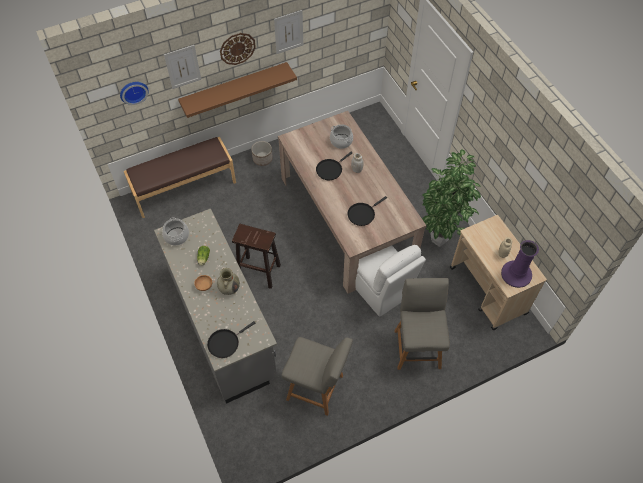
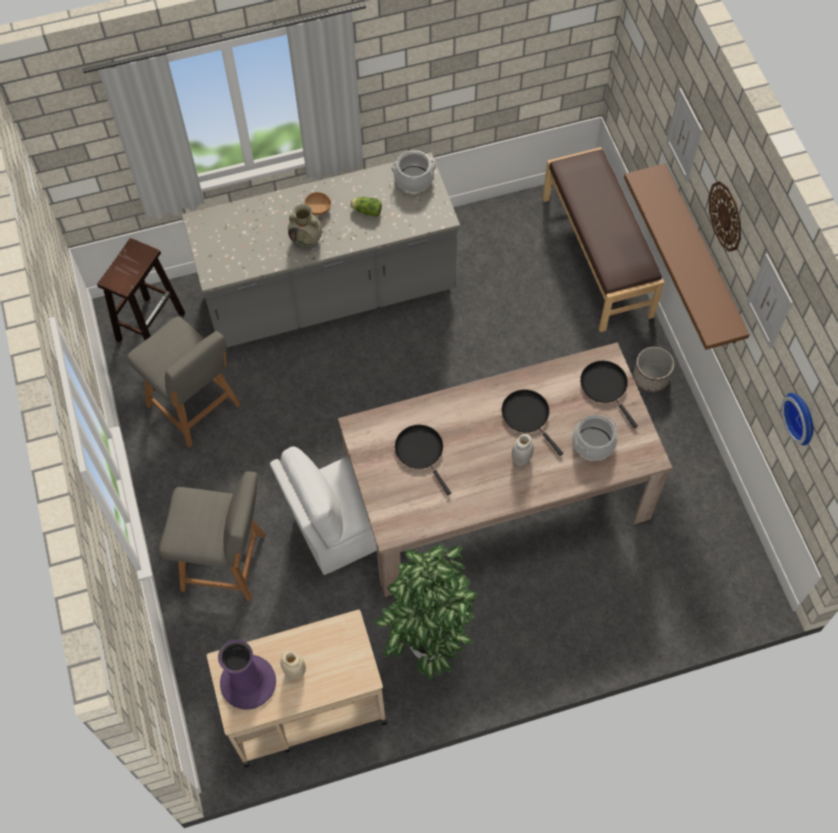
camera: 100 degrees right, 5 degrees up
wall clock [120,82,149,105] -> wall clock moved to [781,393,813,446]
black frying pan [207,321,255,358] -> black frying pan moved to [580,361,638,428]
brown stool [232,224,281,289] -> brown stool moved to [97,238,185,342]
grey chair [282,337,353,416] -> grey chair turned 75 degrees counterclockwise [127,317,241,448]

